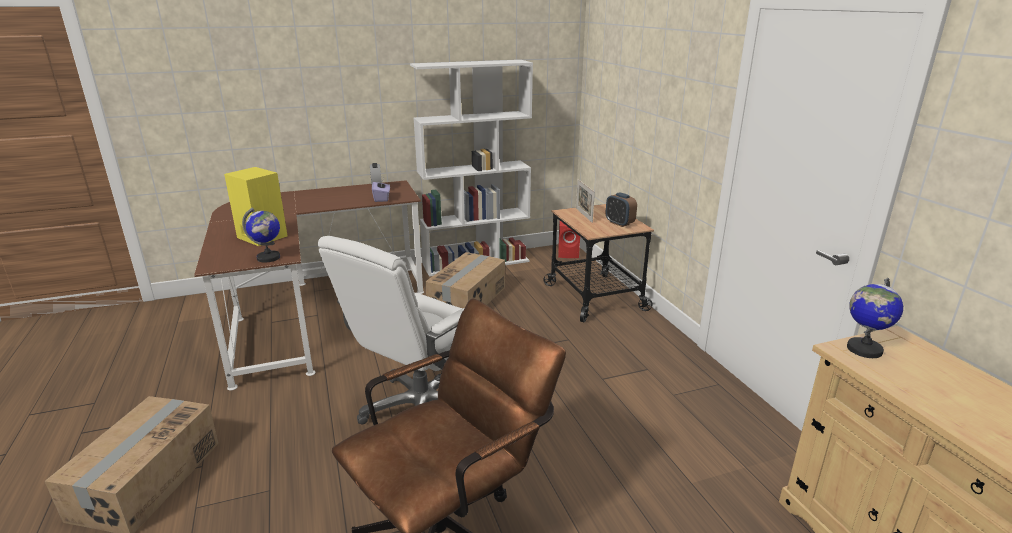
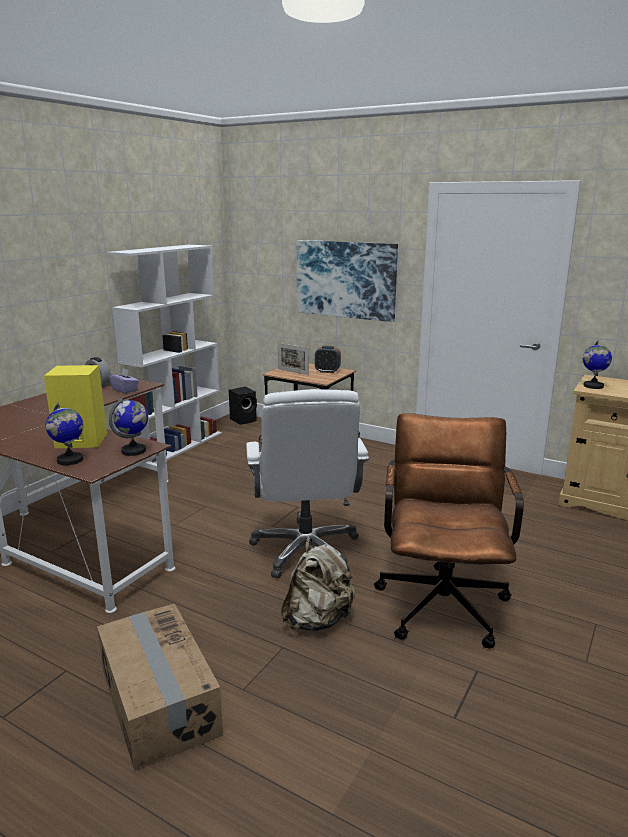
camera: 40 degrees left, 5 degrees down
cardboard box [425,252,505,308] -> none
red speaker [558,221,580,258] -> black speaker [229,387,257,425]
none -> globe [46,402,83,465]
none -> beige backpack [281,538,355,631]
none -> picture [296,240,398,322]

